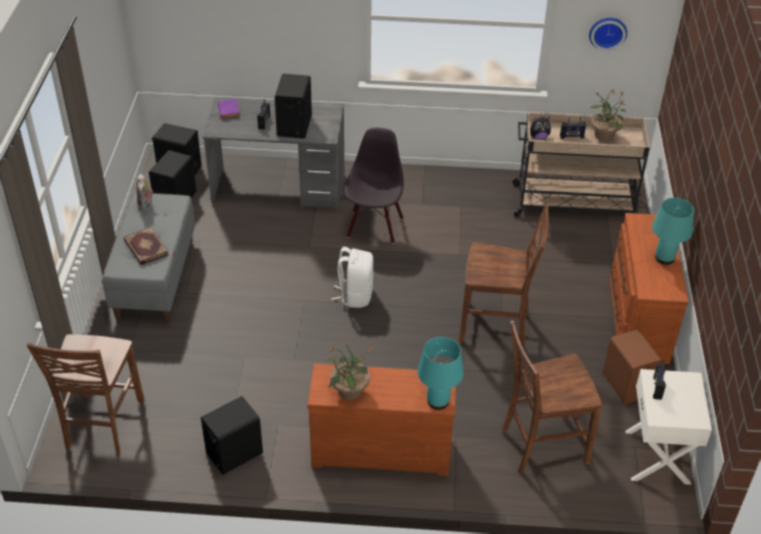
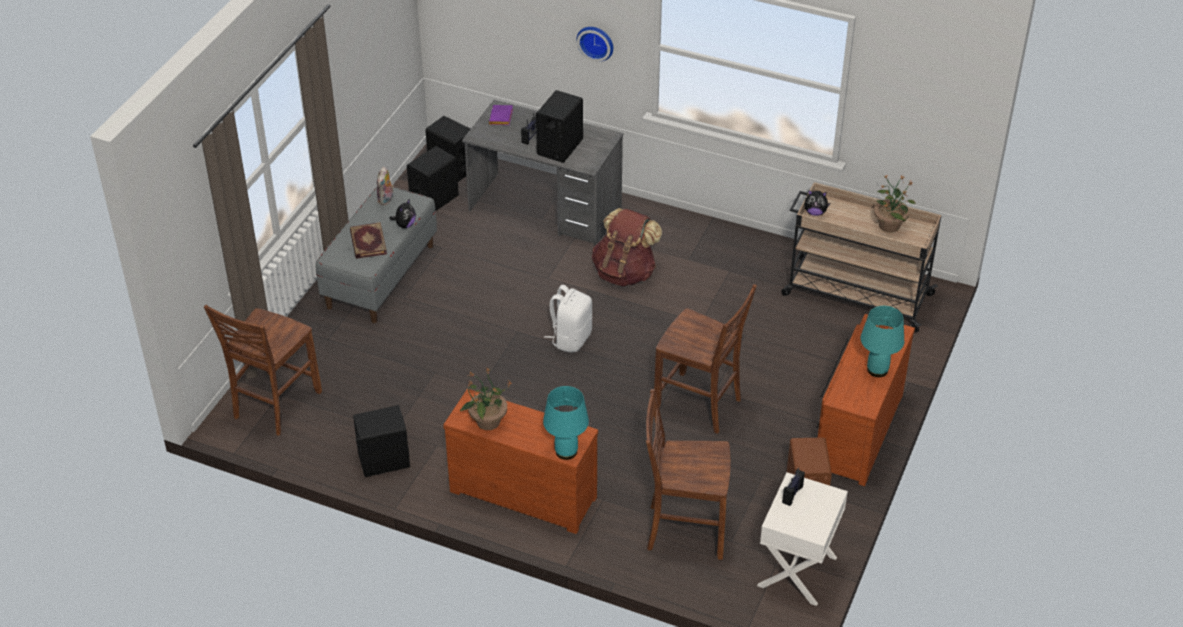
camera: 20 degrees right, 0 degrees up
black chair [344,128,404,244] -> brown backpack [592,208,662,286]
radio [560,116,586,139] -> none
wall clock [589,18,627,51] -> wall clock moved to [577,27,613,62]
none -> plush toy [389,198,416,228]

